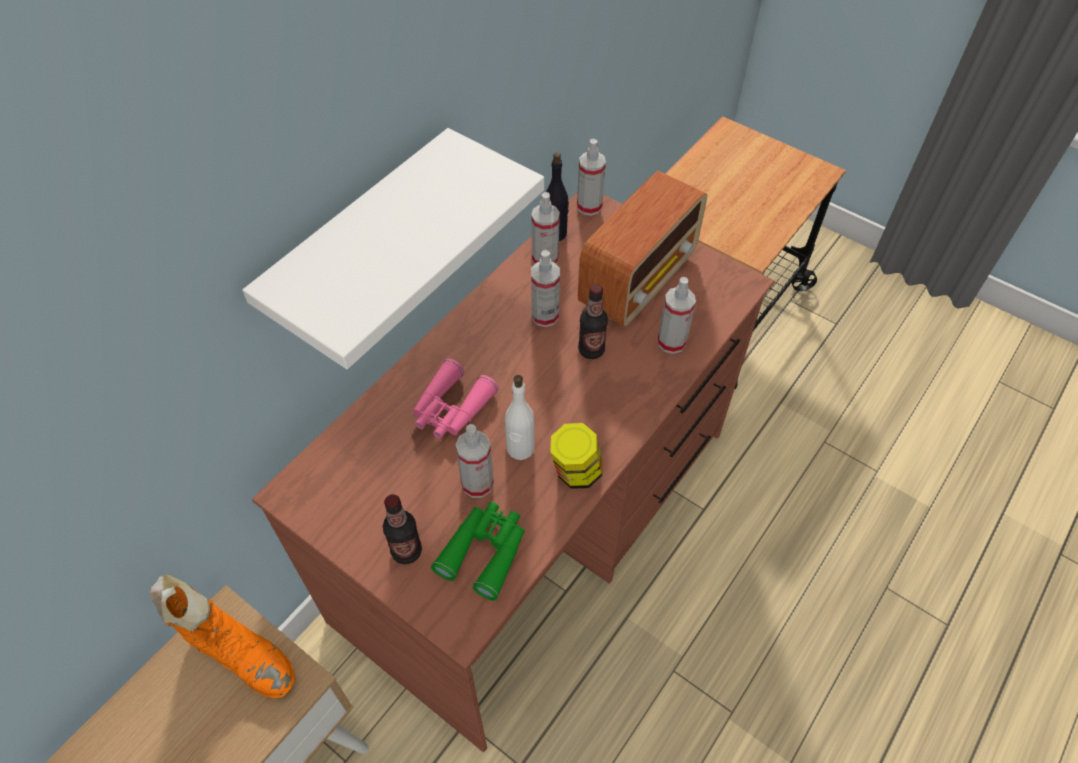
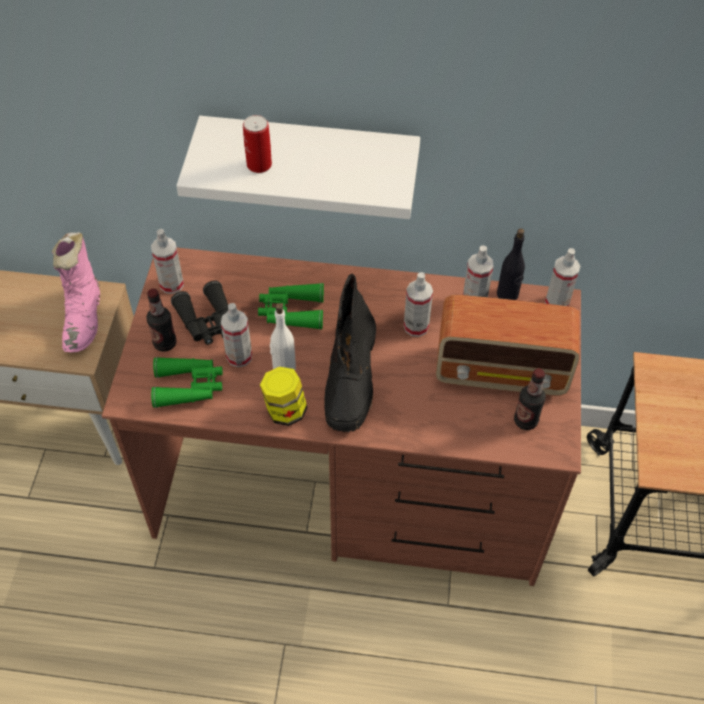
camera: 60 degrees right, 0 degrees up
orange boot [150,574,295,698] -> pink boot [52,232,100,353]
pink binoculars [413,358,499,439] -> green binoculars [258,283,324,329]
bottle [578,284,608,359] -> bottle moved to [514,368,546,430]
spray bottle [658,277,696,354] -> spray bottle moved to [151,229,184,294]
none -> black binoculars [171,281,228,345]
none -> can [243,115,272,173]
none -> black boot [325,274,376,432]

